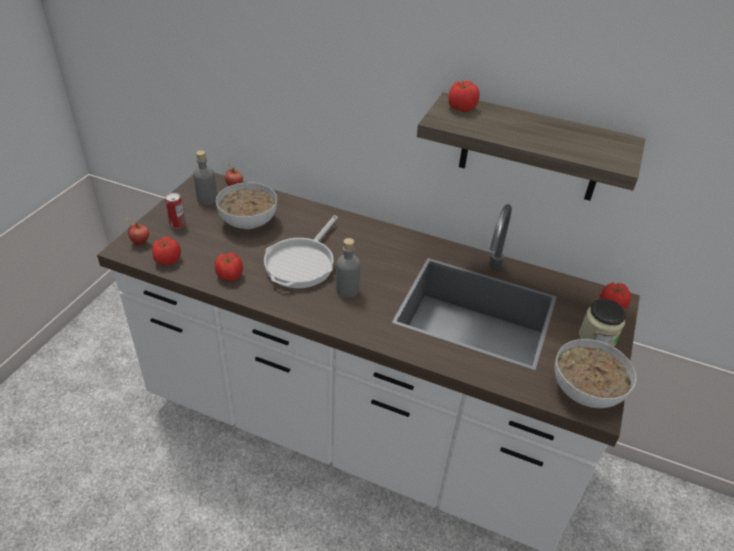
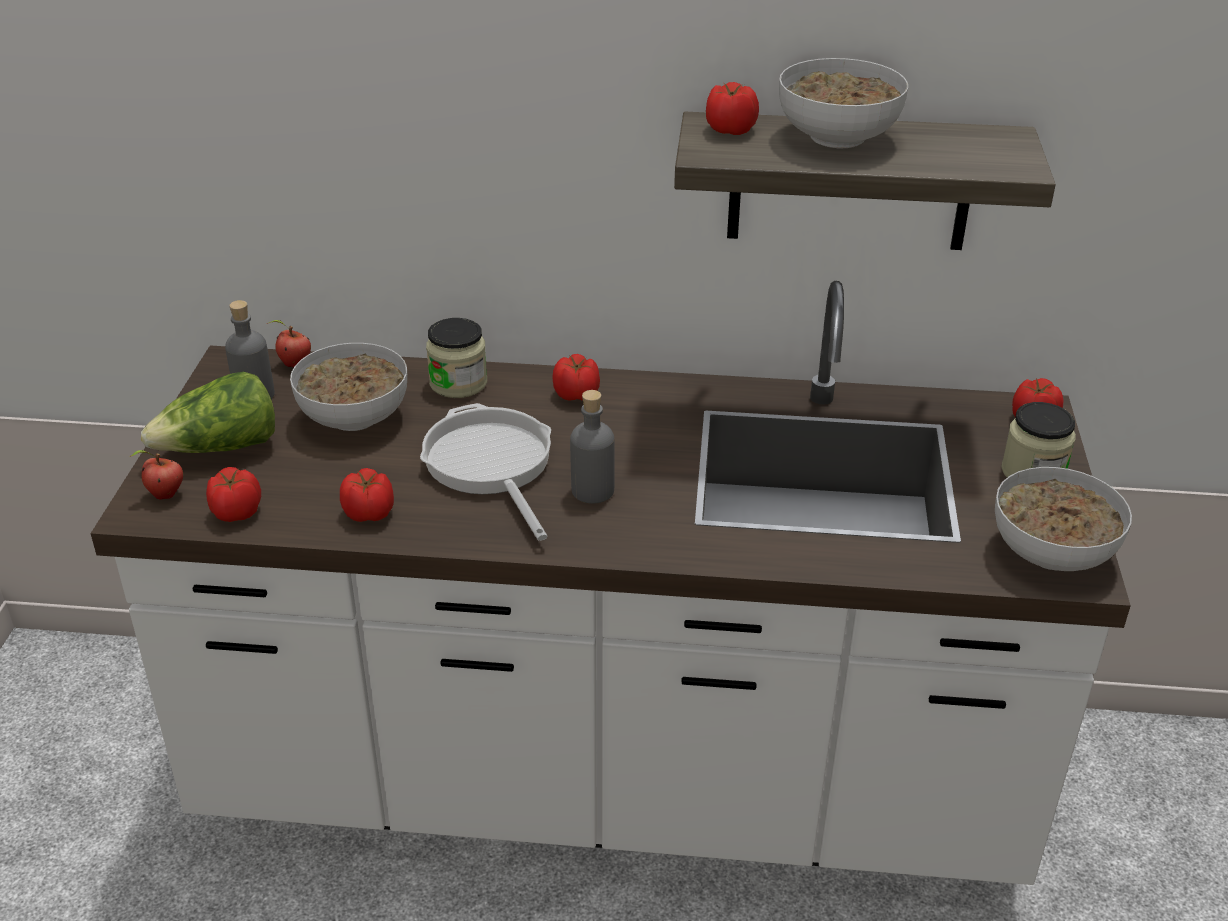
camera: 15 degrees left, 5 degrees down
can [165,193,186,228] -> lettuce [141,371,275,453]
frying pan [264,215,338,288] -> frying pan turned 150 degrees clockwise [420,403,551,541]
none -> jar [426,318,487,398]
none -> tomato [552,354,600,401]
none -> bowl [779,58,908,148]

